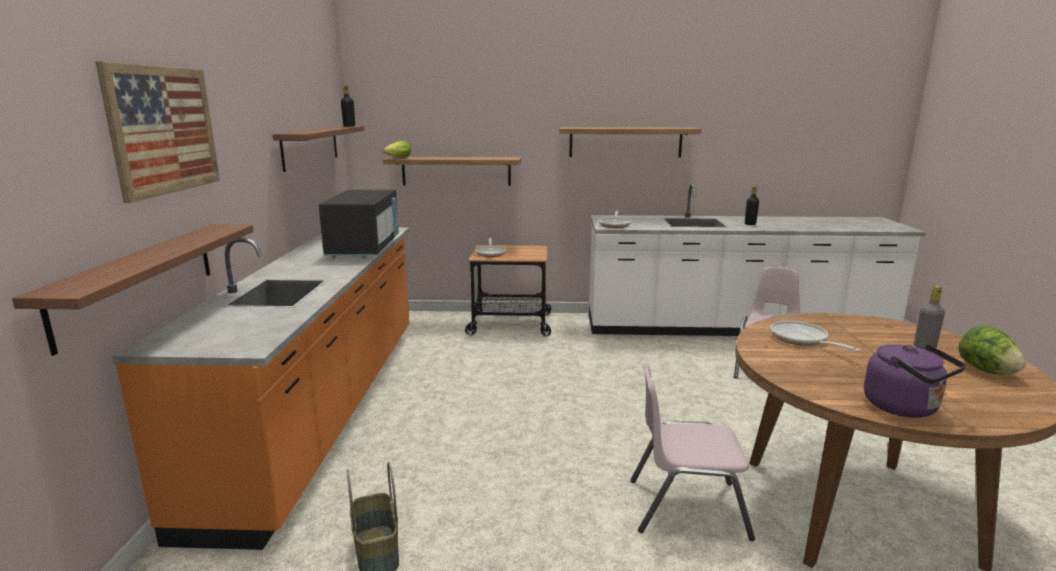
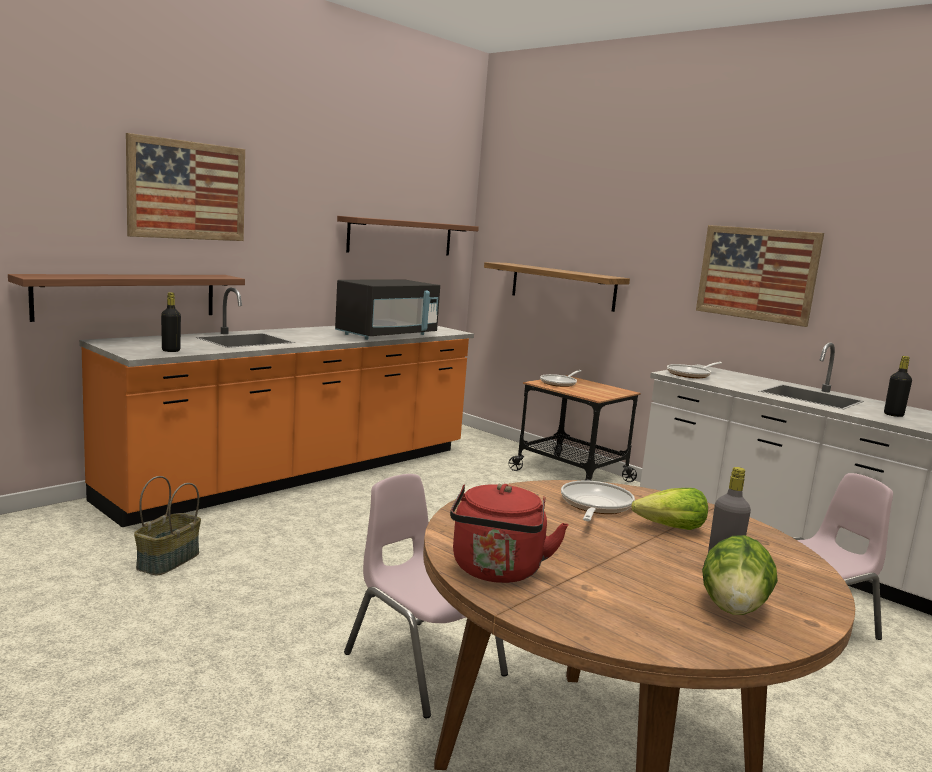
camera: 40 degrees right, 5 degrees down
black bottle [341,86,355,127] -> black bottle moved to [161,292,181,352]
lettuce [383,141,411,158] -> lettuce moved to [631,488,708,530]
shelf [559,127,702,157] -> picture [696,225,824,327]
purple kettle [864,344,966,418] -> red kettle [450,484,568,583]

